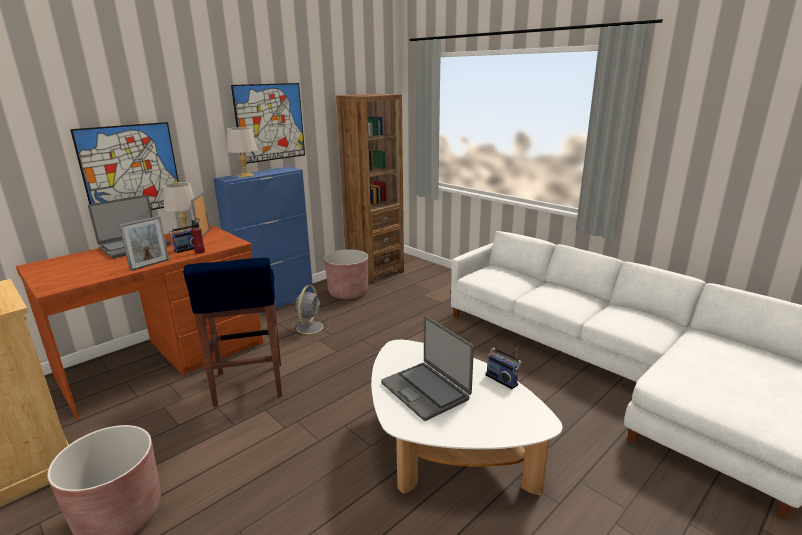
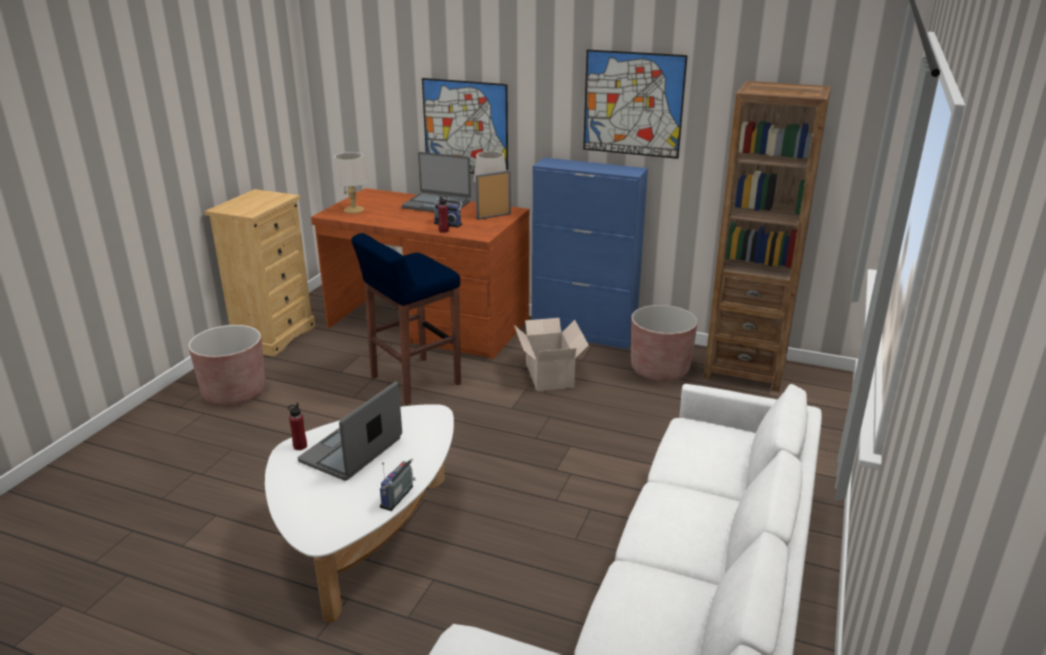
camera: 65 degrees right, 5 degrees up
picture frame [119,216,169,271] -> none
grey table lamp [227,127,257,177] -> grey table lamp moved to [334,152,369,213]
grey fan [292,285,330,337] -> cardboard box [514,318,589,391]
none -> red bottle [288,402,307,450]

